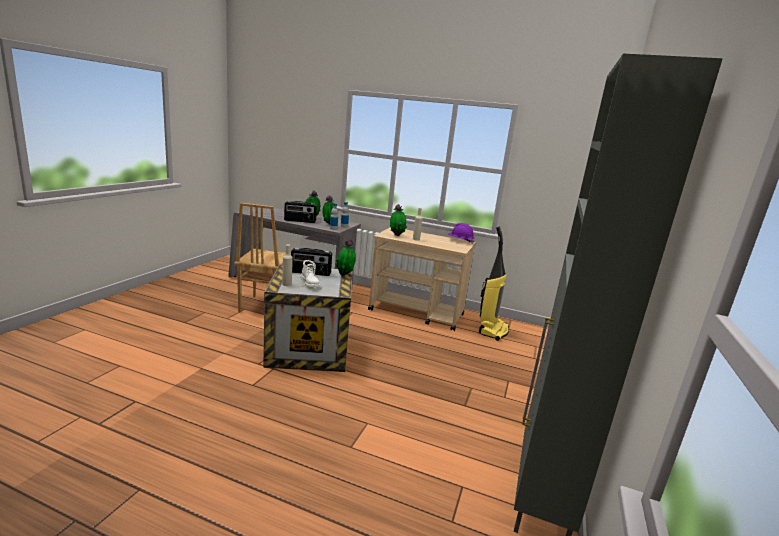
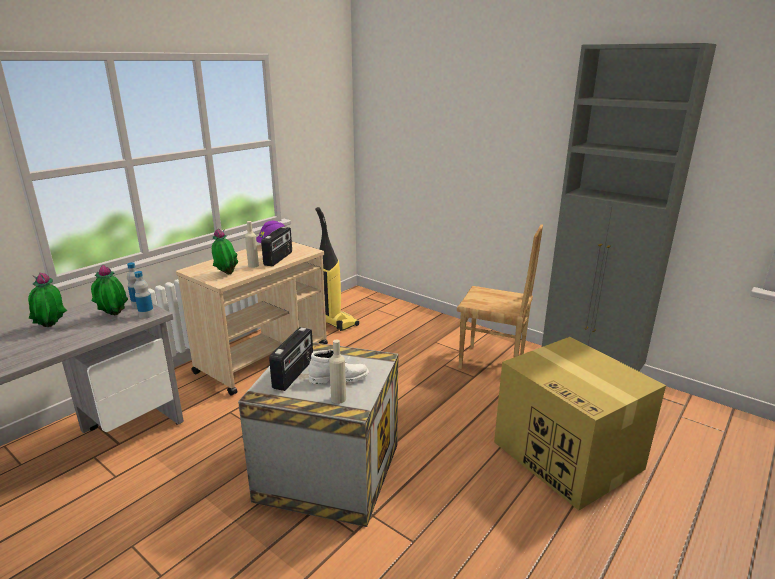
camera: 70 degrees left, 5 degrees up
brown chair [235,203,291,312] -> brown chair moved to [457,224,543,369]
radio [284,201,317,223] -> radio moved to [261,226,292,266]
potted plant [336,239,356,276] -> none
none -> cardboard box [494,337,666,510]

